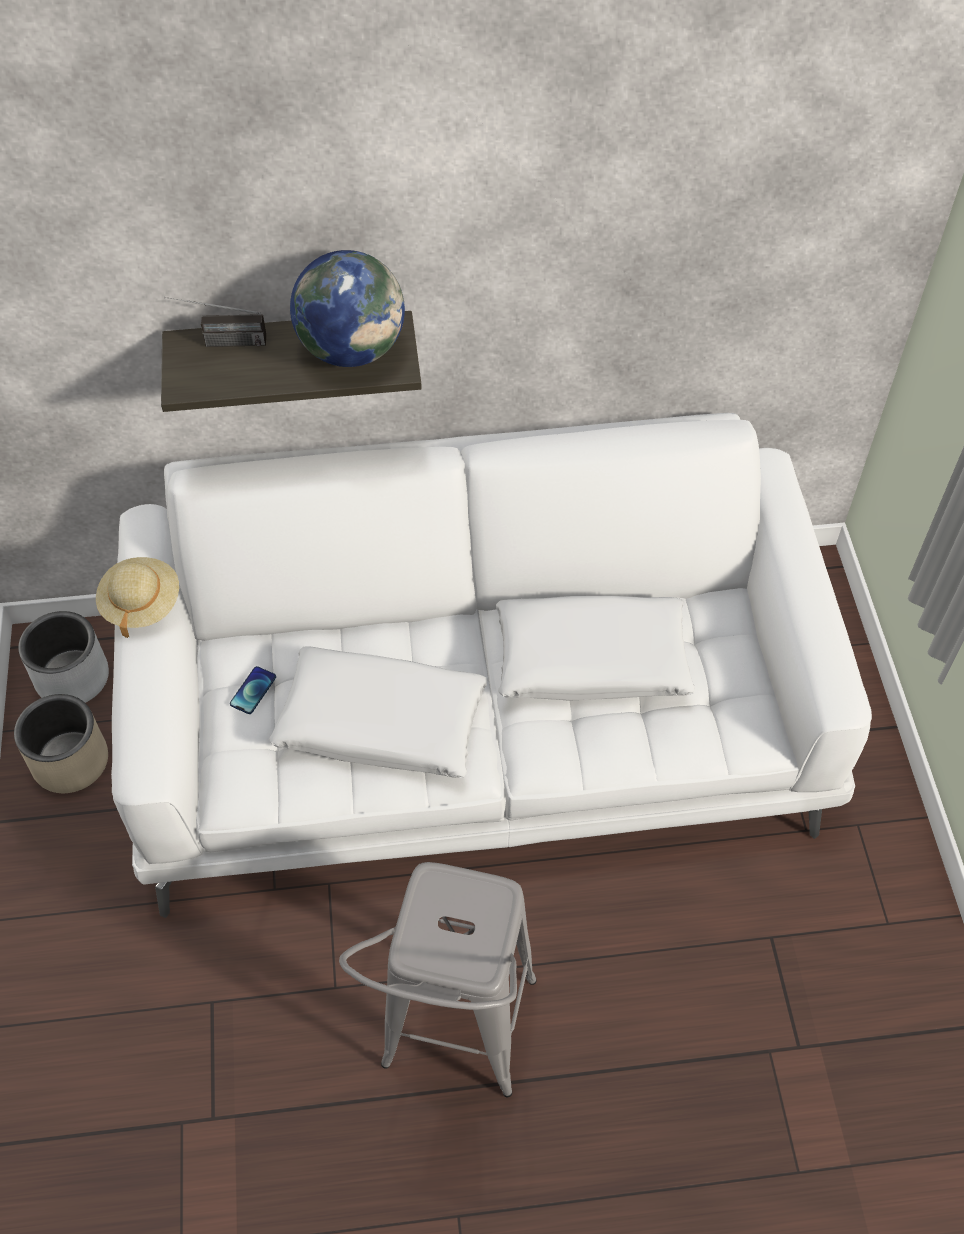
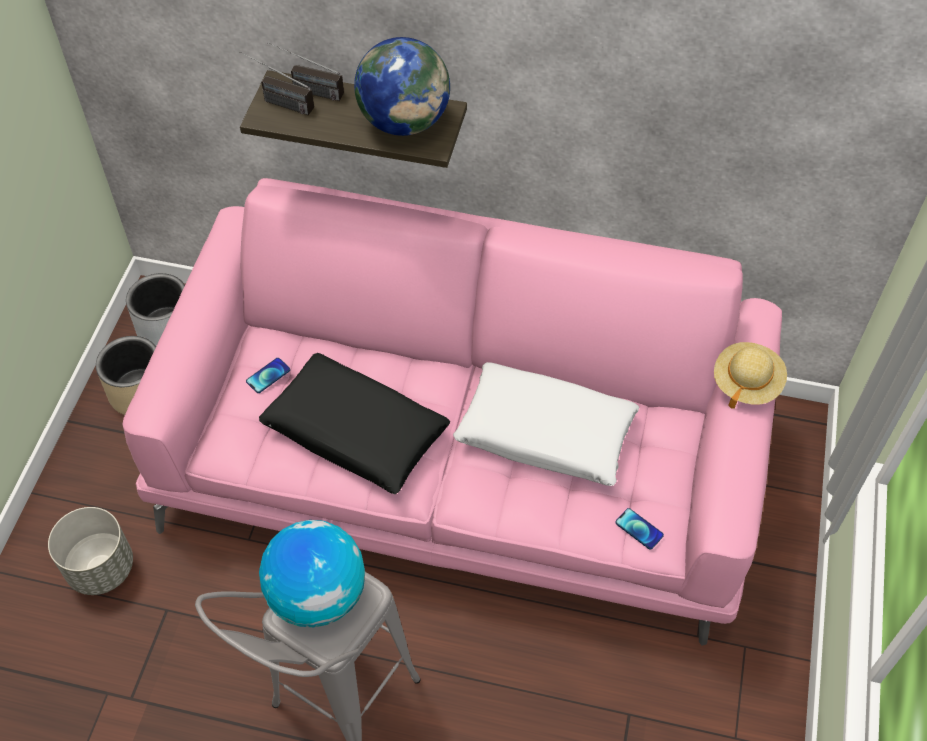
camera: 20 degrees right, 0 degrees up
beige hat [96,557,179,638] -> beige hat moved to [714,342,787,409]
white sofa [111,413,872,918] -> pink sofa [123,178,782,646]
white pillow [269,647,488,778] -> black pillow [259,353,450,494]
none -> grey planter [48,507,133,595]
none -> radio [240,51,314,115]
none -> globe [259,520,365,627]
none -> phone [615,508,664,550]

